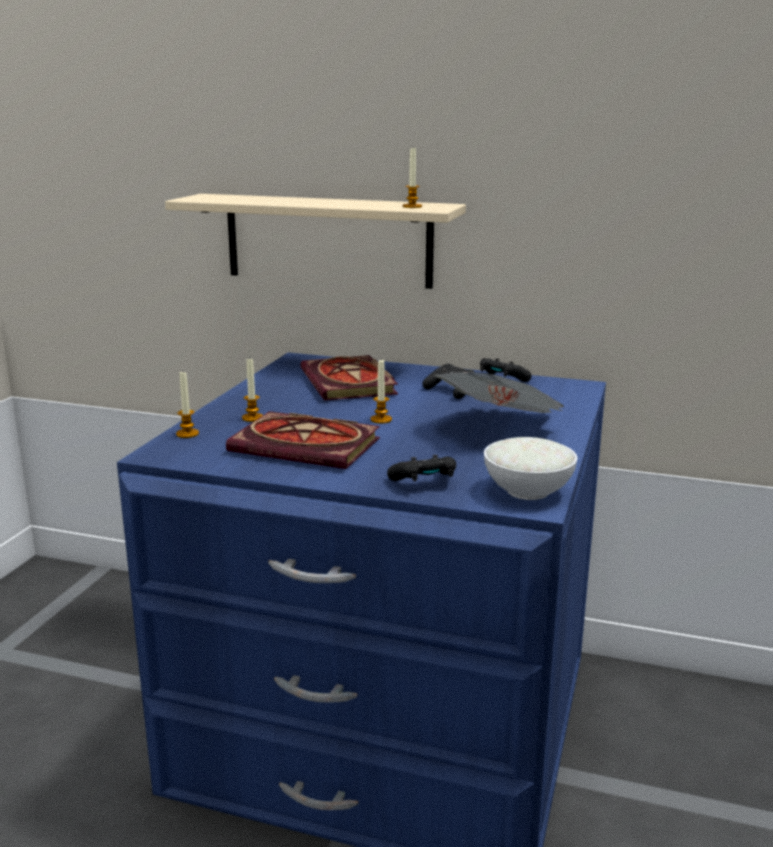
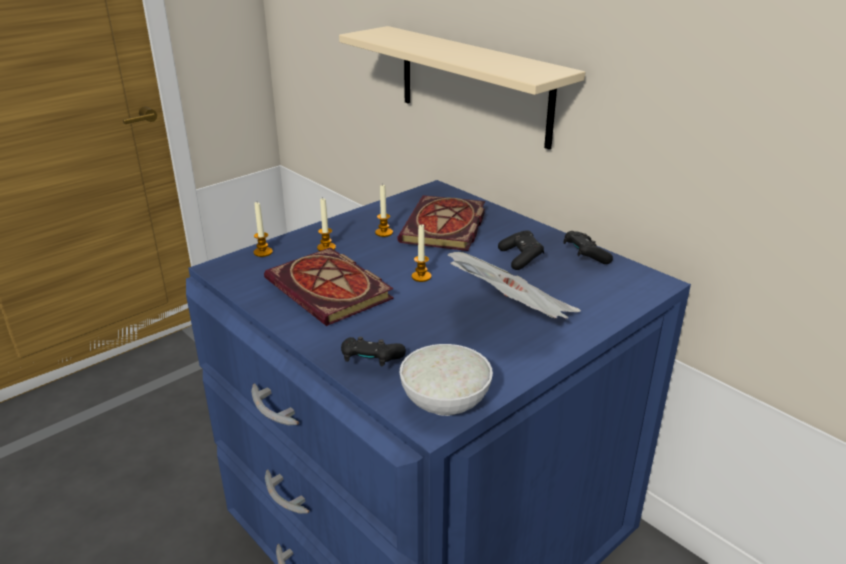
camera: 30 degrees right, 10 degrees up
candle [403,148,422,208] -> candle moved to [375,184,393,237]

